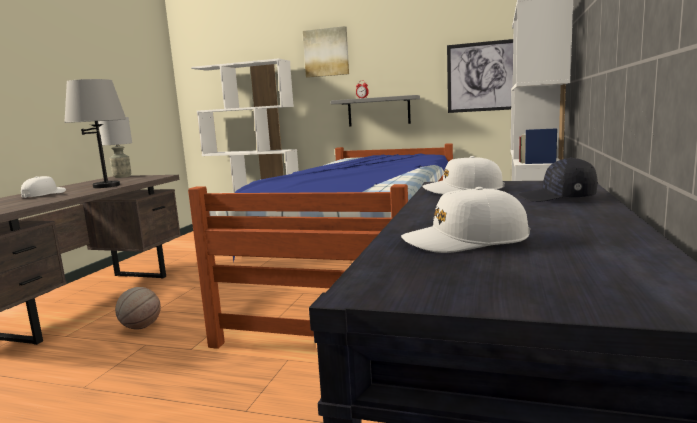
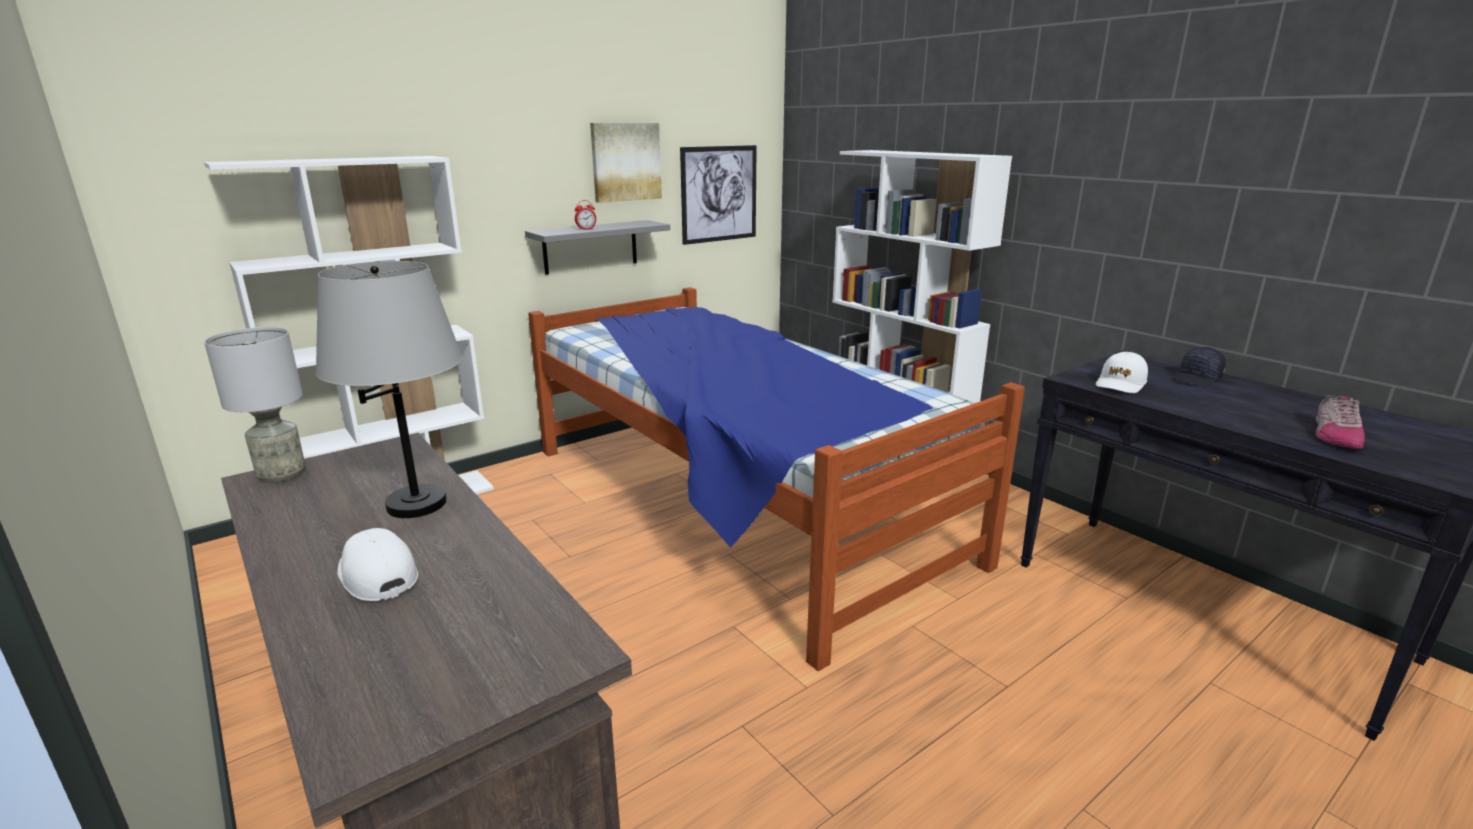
camera: 55 degrees left, 10 degrees up
basketball [115,287,161,330] -> none
picture [303,26,349,78] -> picture moved to [590,123,662,203]
white cap [401,187,530,253] -> shoe [1315,395,1365,449]

